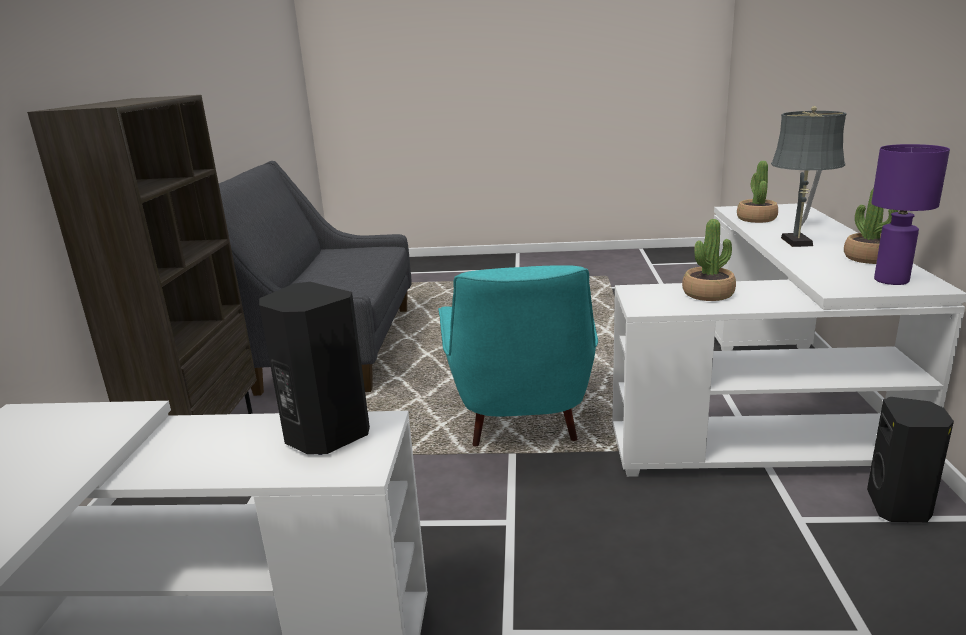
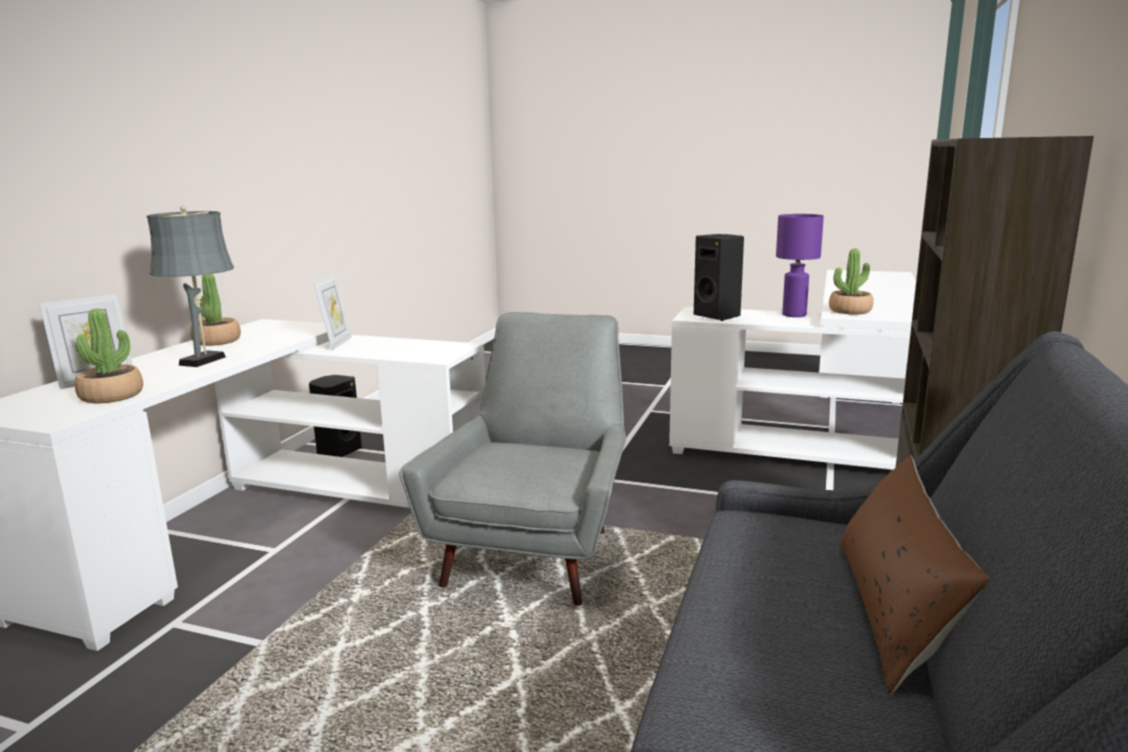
camera: 165 degrees left, 5 degrees down
turquoise armchair [438,265,598,446] -> grey armchair [399,312,626,606]
potted plant [682,219,736,301] -> potted plant moved to [829,249,873,314]
purple table lamp [872,144,950,285] -> purple table lamp moved to [776,214,824,317]
none -> picture frame [313,274,352,350]
none -> brown pillow [839,455,989,694]

